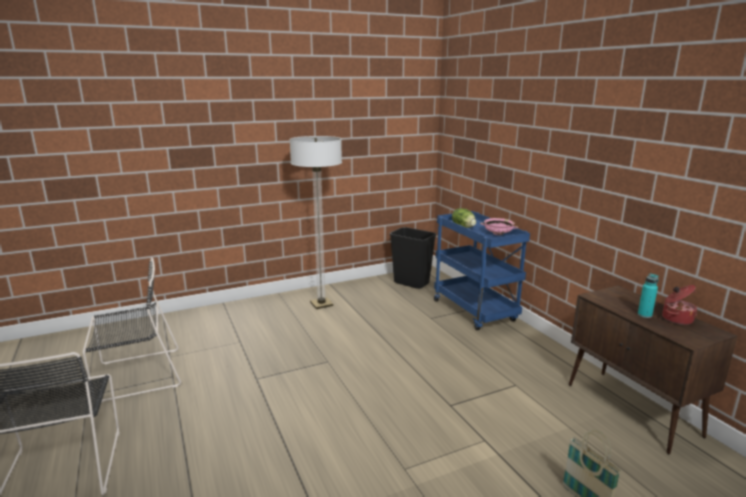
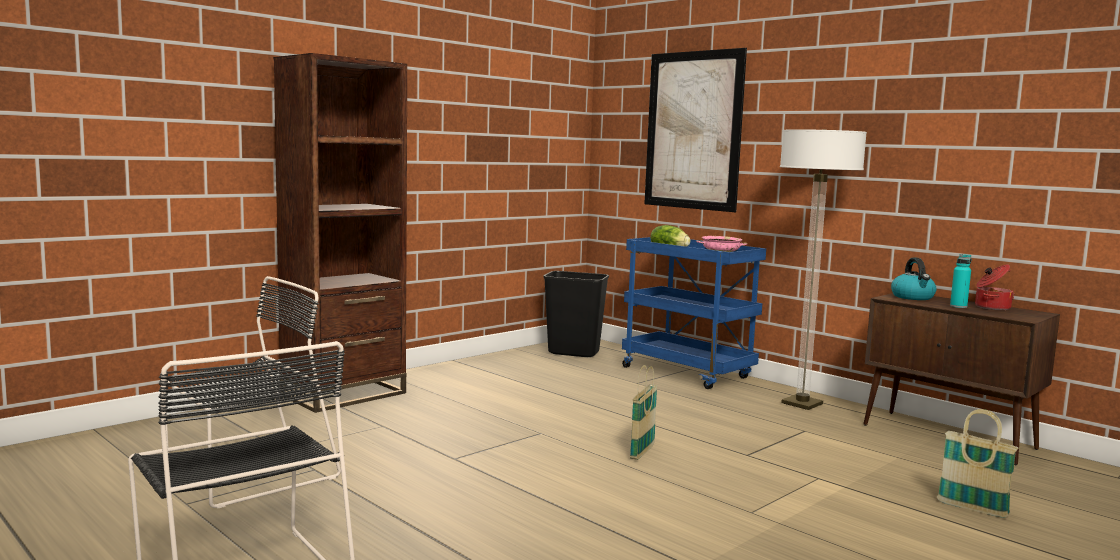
camera: 20 degrees left, 10 degrees down
floor lamp [289,136,342,309] -> floor lamp moved to [780,129,867,410]
none -> brown bookcase [274,53,407,413]
none -> basket [630,365,657,460]
none -> picture [644,48,747,212]
none -> kettle [891,257,936,300]

